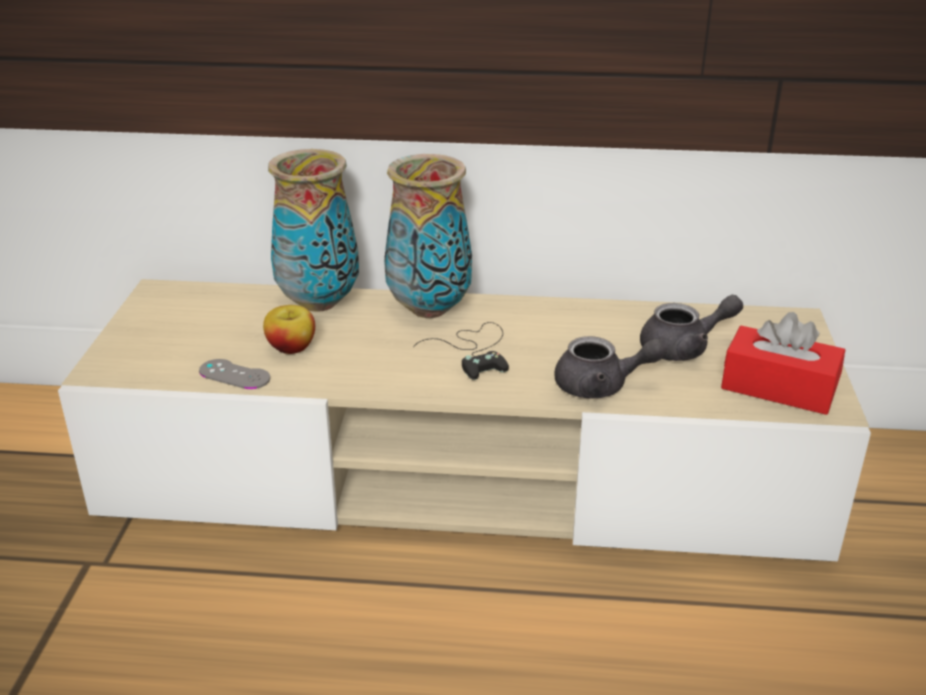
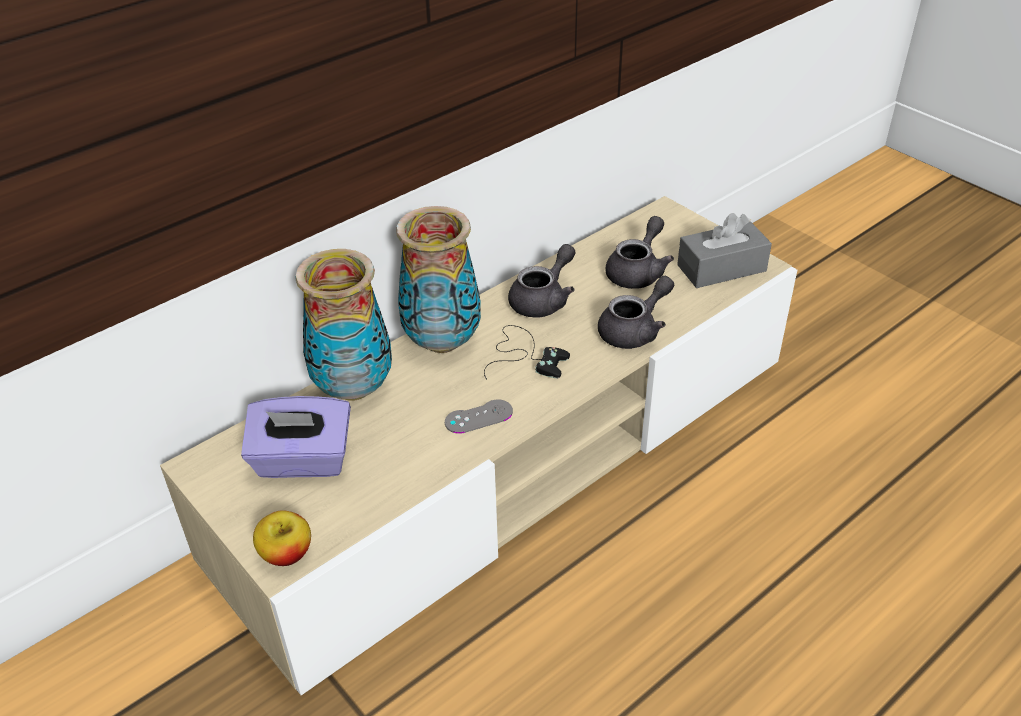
camera: 45 degrees left, 10 degrees up
grey game controller [199,359,270,389] -> grey game controller moved to [445,399,513,434]
apple [263,305,315,354] -> apple moved to [253,510,311,566]
red tissue box [721,312,845,415] -> grey tissue box [677,213,772,288]
none -> purple tissue box [241,396,351,478]
none -> grey teapot [508,244,576,318]

